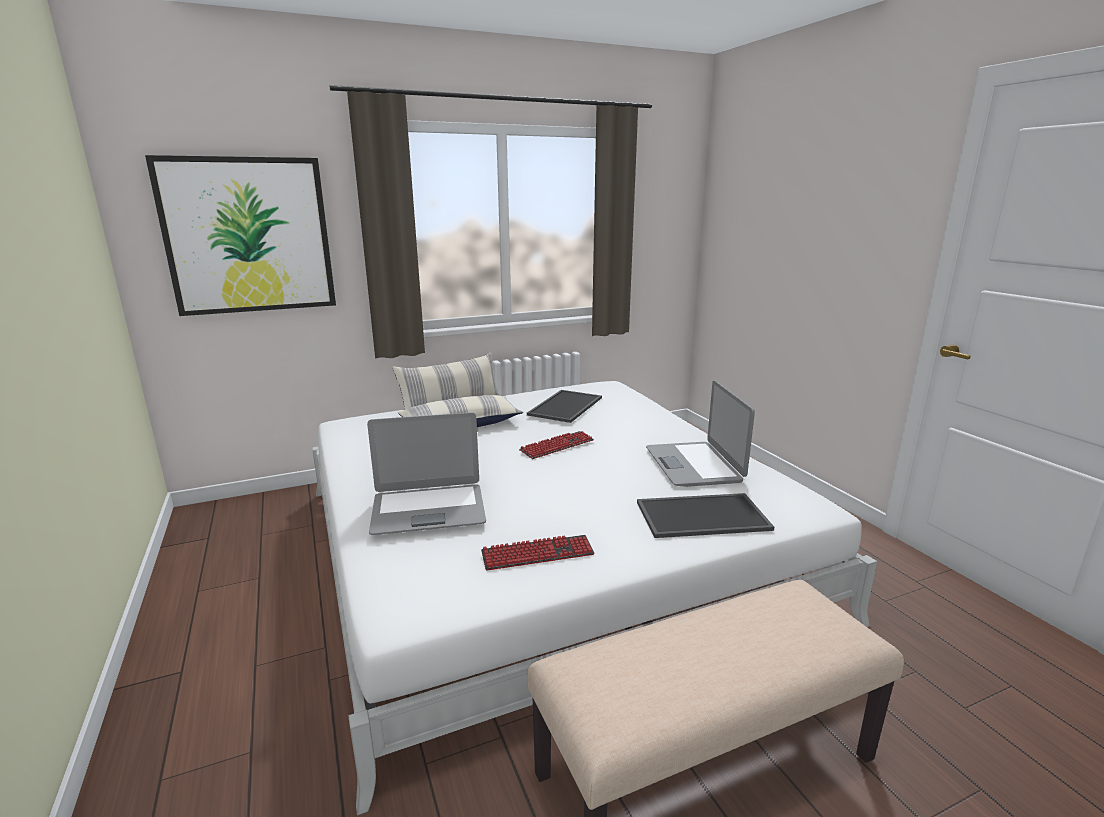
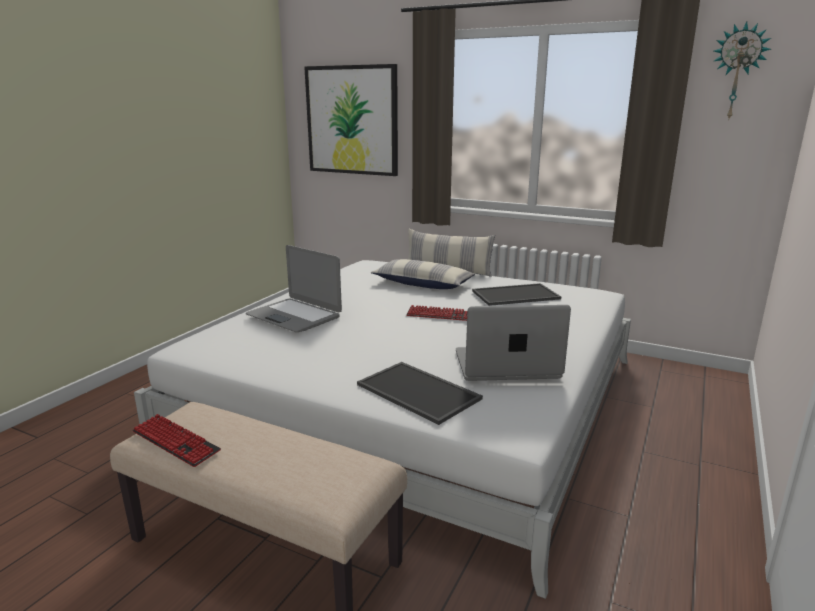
camera: 50 degrees right, 0 degrees up
keyboard [481,535,595,570] -> keyboard moved to [132,414,221,467]
laptop [646,381,755,487] -> laptop turned 45 degrees clockwise [456,305,571,381]
none -> wall clock [714,22,771,121]

